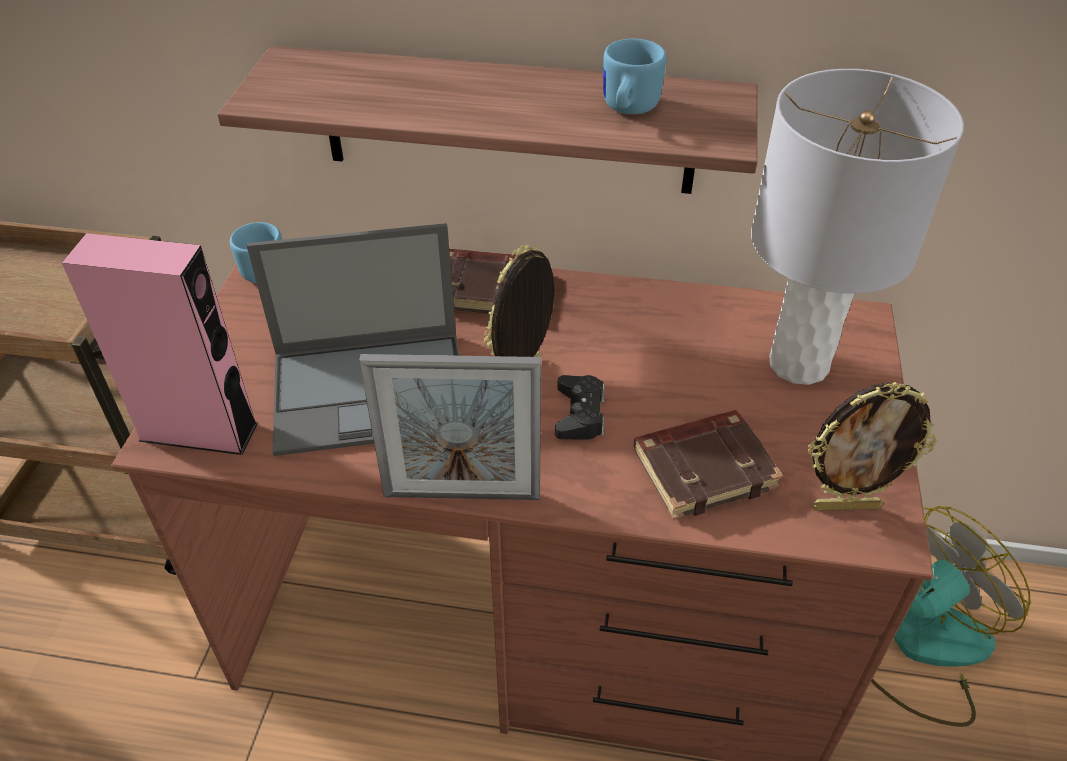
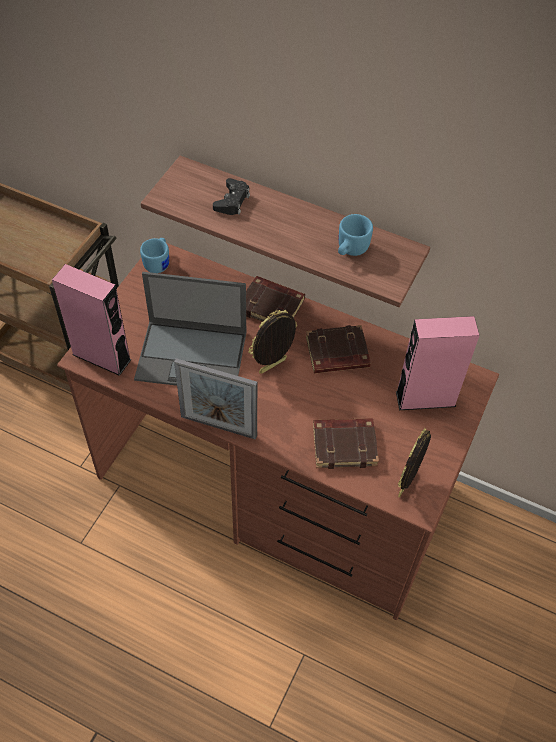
camera: 15 degrees right, 10 degrees up
black game controller [555,375,605,440] -> black game controller moved to [213,178,250,215]
grey table lamp [751,69,964,385] -> pink speaker [396,316,480,410]
picture frame [808,382,937,511] -> picture frame turned 105 degrees clockwise [398,428,431,497]
fan [871,506,1030,727] -> none
none -> brown book [306,325,371,373]

